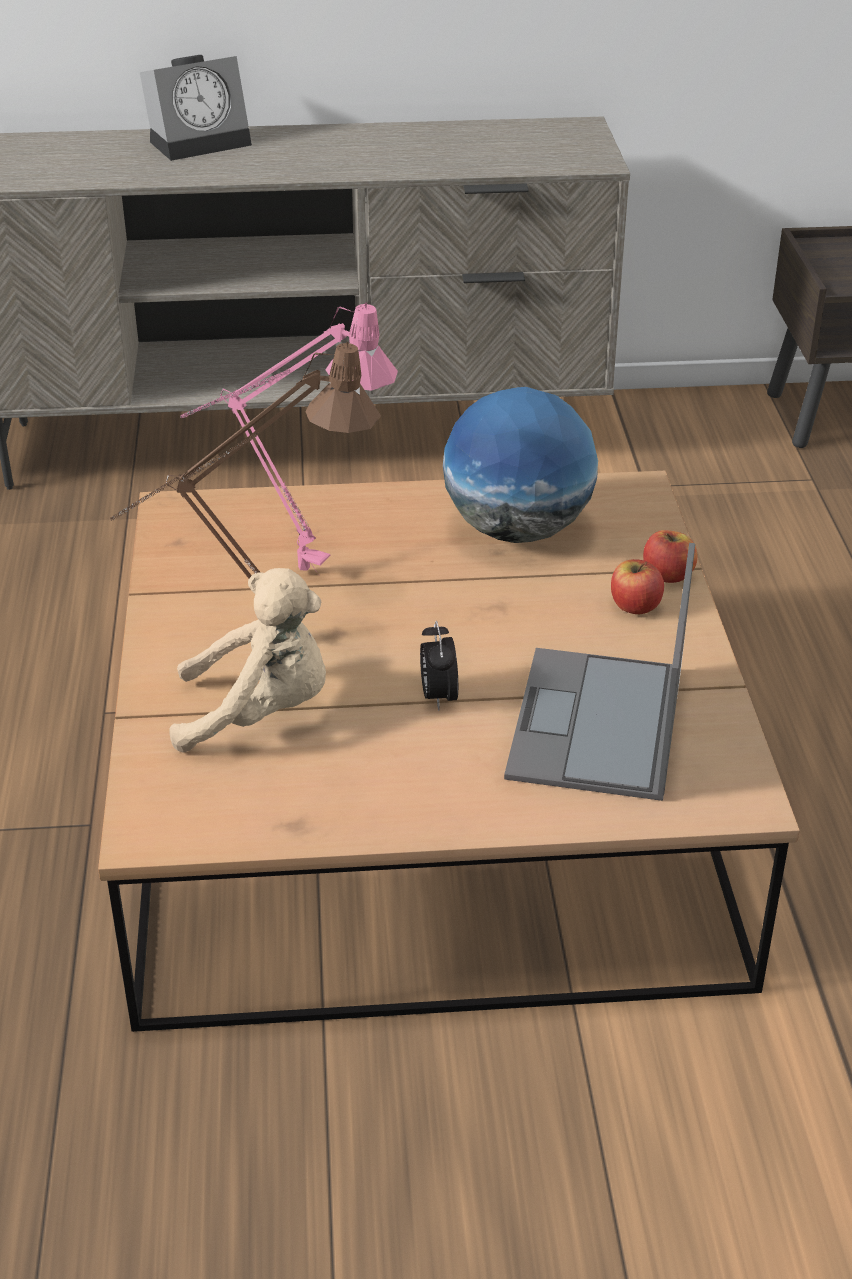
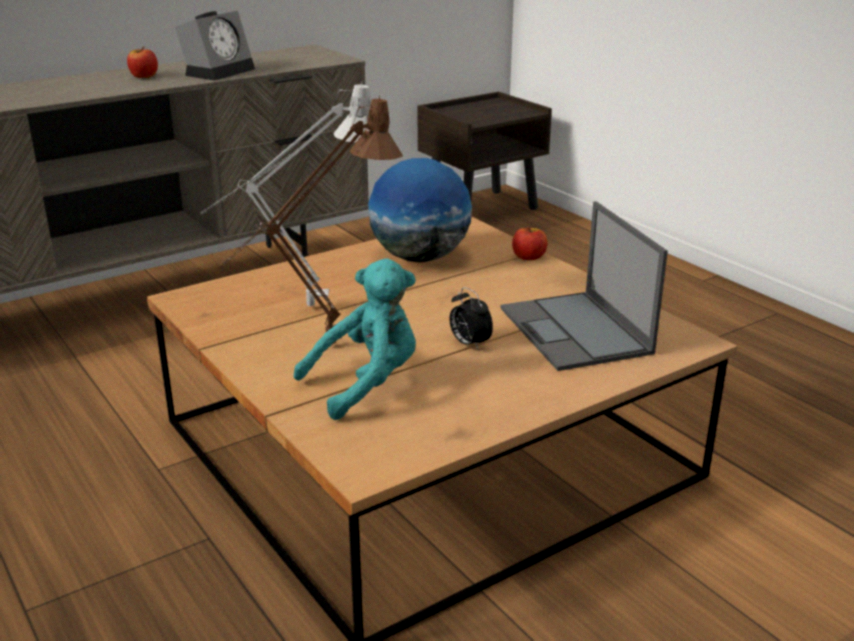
camera: 30 degrees left, 10 degrees down
alarm clock [140,55,252,161] -> alarm clock moved to [175,11,255,81]
beige plush toy [169,568,326,753] -> turquoise plush toy [294,259,416,420]
pink table lamp [180,303,398,575] -> grey table lamp [200,81,371,306]
apple [611,559,664,614] -> apple moved to [127,46,158,78]

